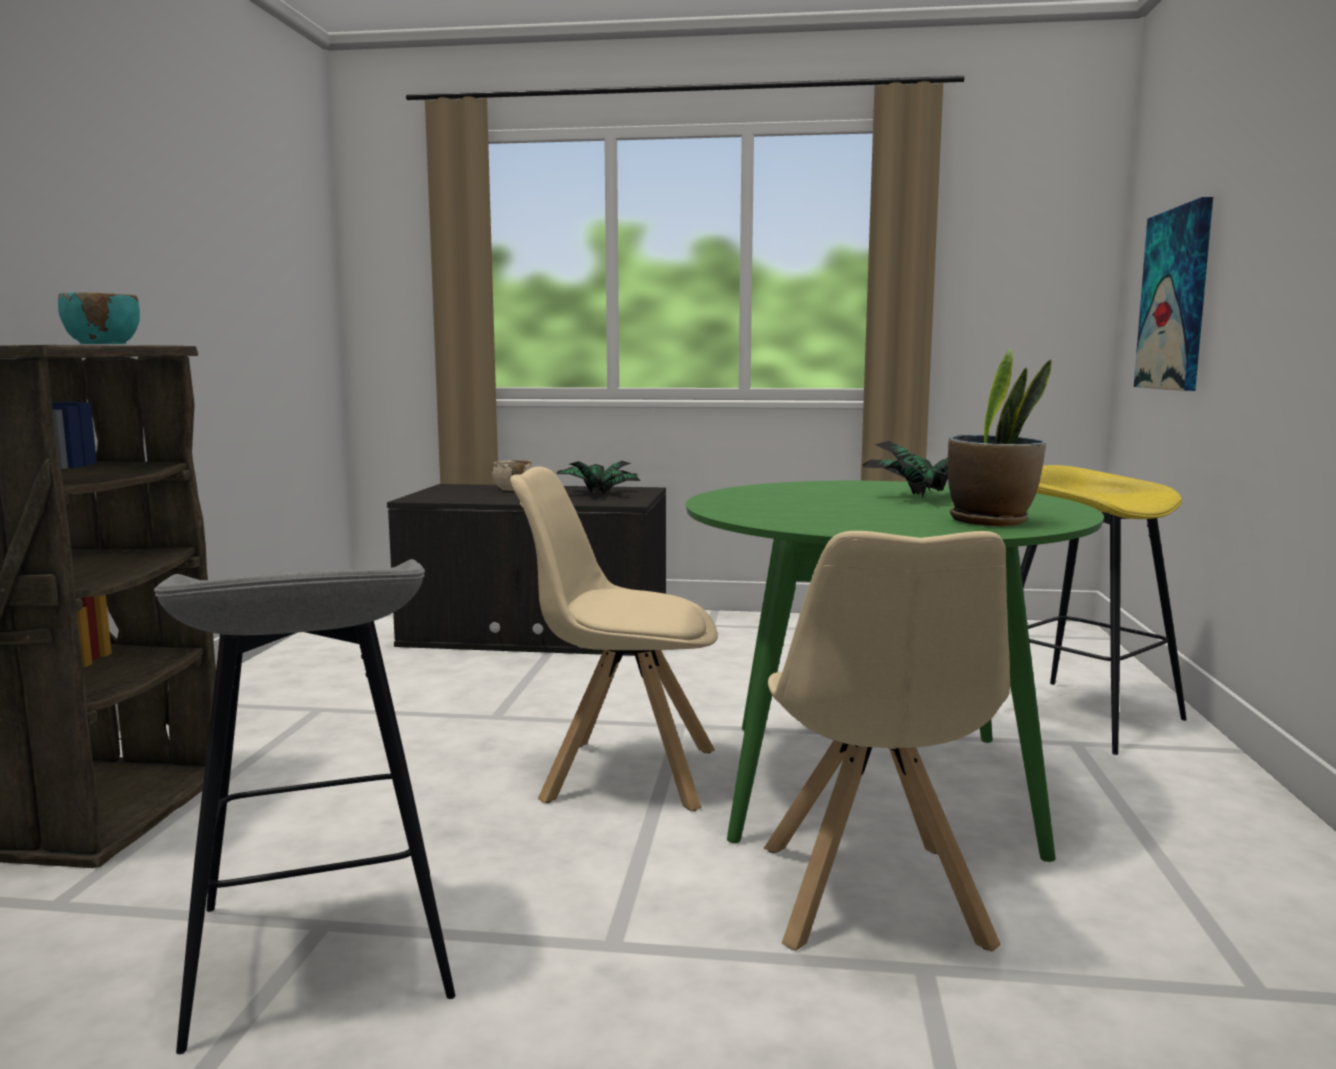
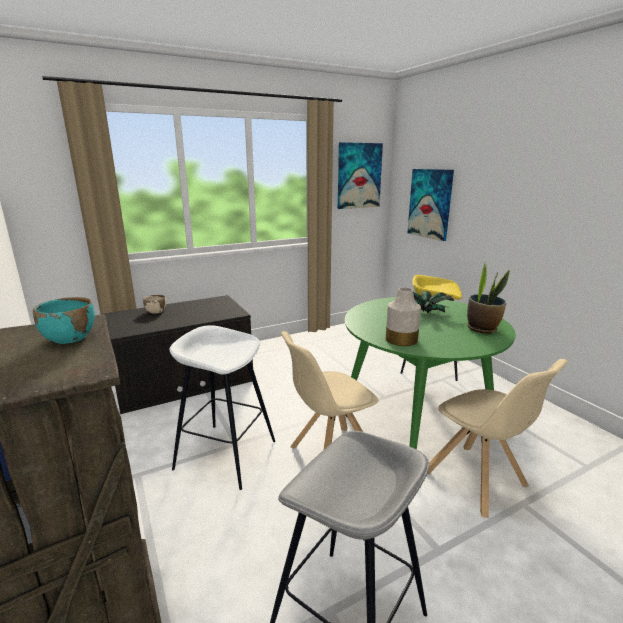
camera: 35 degrees left, 10 degrees up
potted plant [557,461,641,495] -> none
none -> white stool [170,325,275,490]
none -> picture [338,142,383,209]
none -> beige vase [386,287,421,346]

